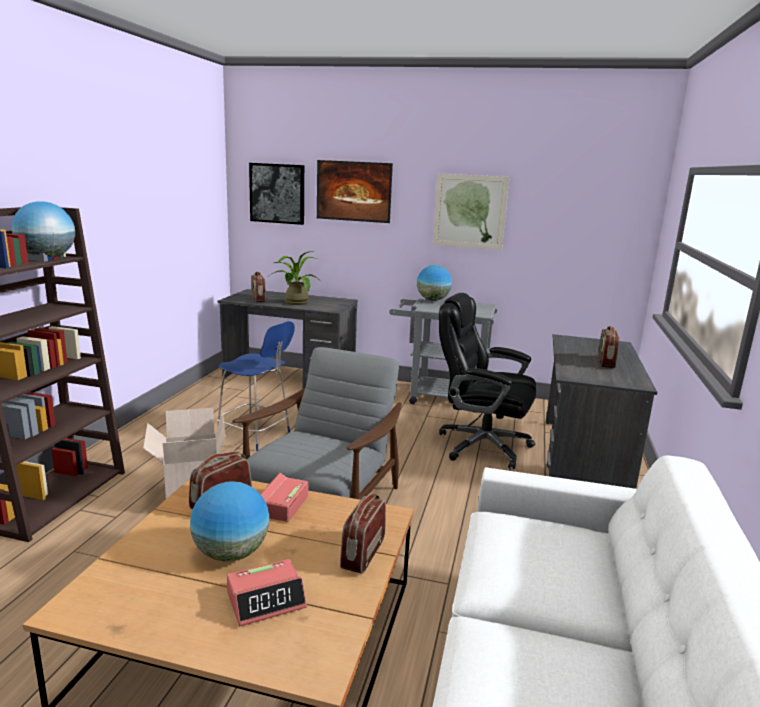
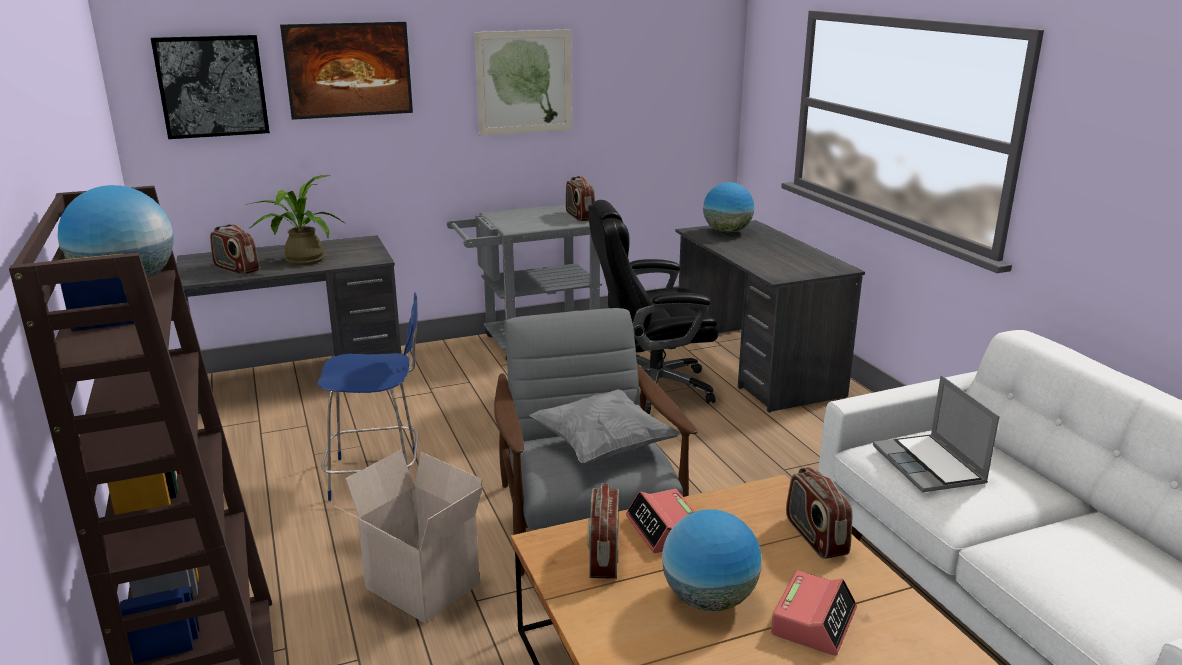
camera: 35 degrees left, 5 degrees up
globe [417,265,452,301] -> globe moved to [703,182,754,234]
radio [598,326,620,368] -> radio moved to [566,176,595,221]
none -> grey pillow [529,389,681,464]
none -> laptop [873,375,1000,492]

